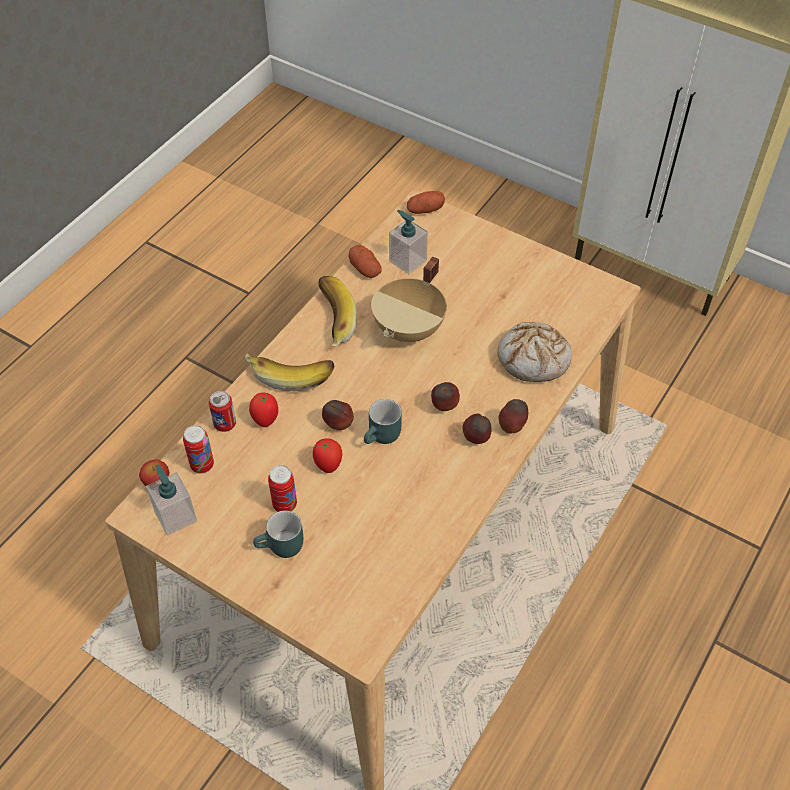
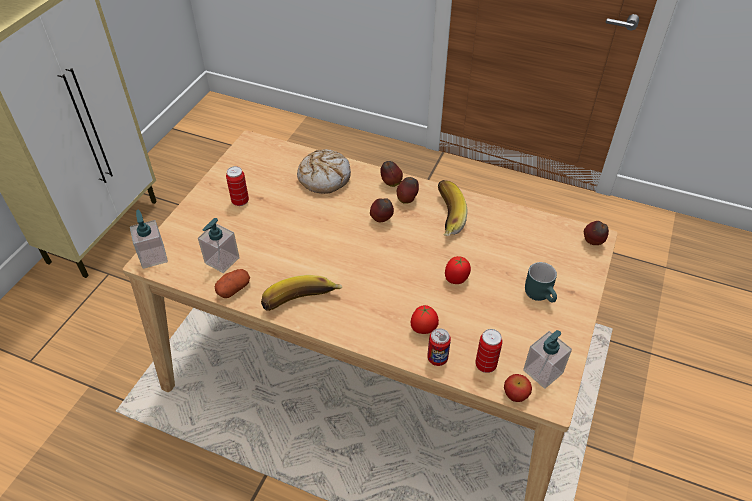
camera: 100 degrees left, 5 degrees down
banana [245,353,334,391] -> banana moved to [438,180,467,236]
can [268,465,297,512] -> can moved to [226,166,249,206]
apple [322,400,354,430] -> apple moved to [584,221,609,245]
turquoise mug [364,399,402,444] -> none
beige cooking pot [371,257,447,342] -> none
potato [407,191,445,214] -> soap dispenser [130,210,168,269]

